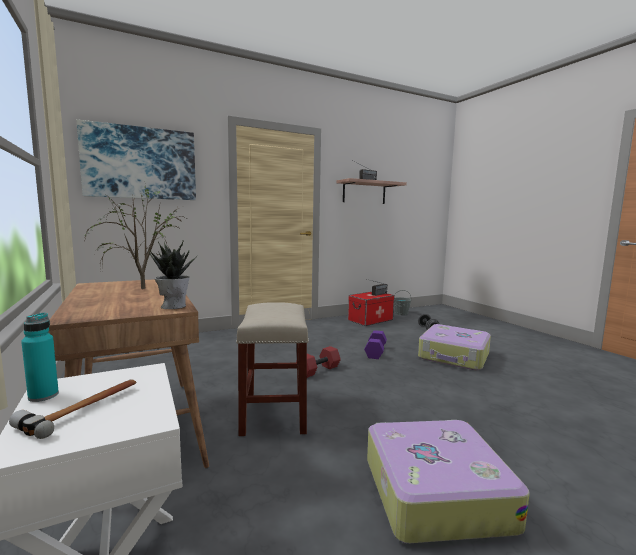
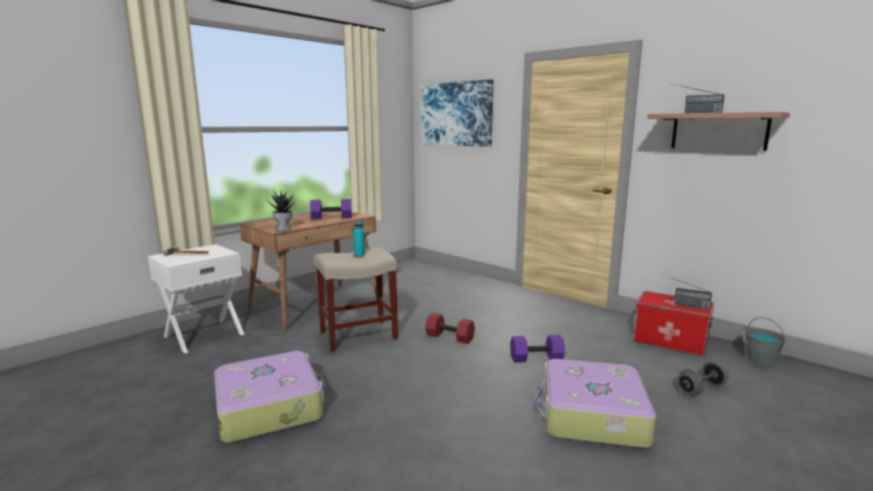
camera: 70 degrees right, 5 degrees up
turquoise bottle [21,313,59,402] -> turquoise bottle moved to [354,220,365,256]
potted plant [84,186,186,289] -> purple dumbbell [310,199,352,219]

